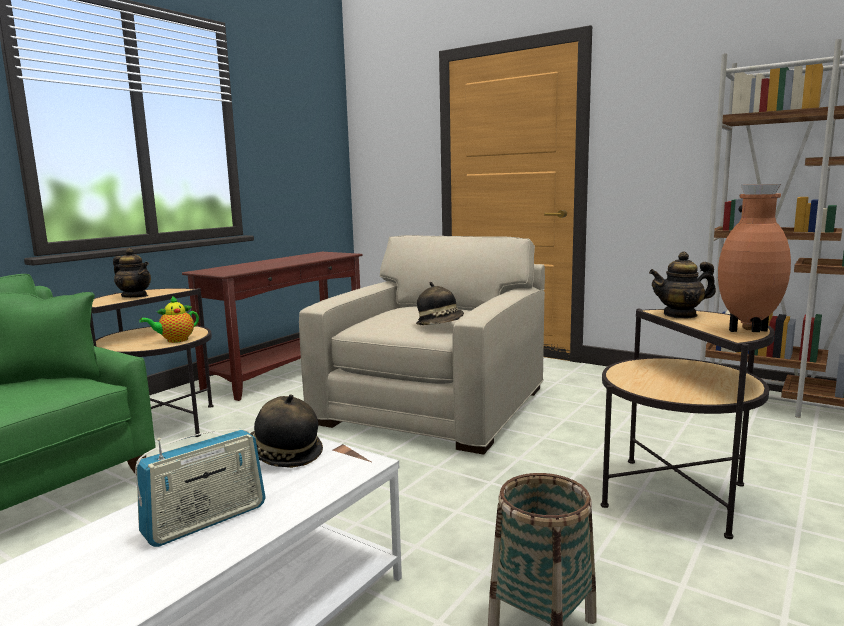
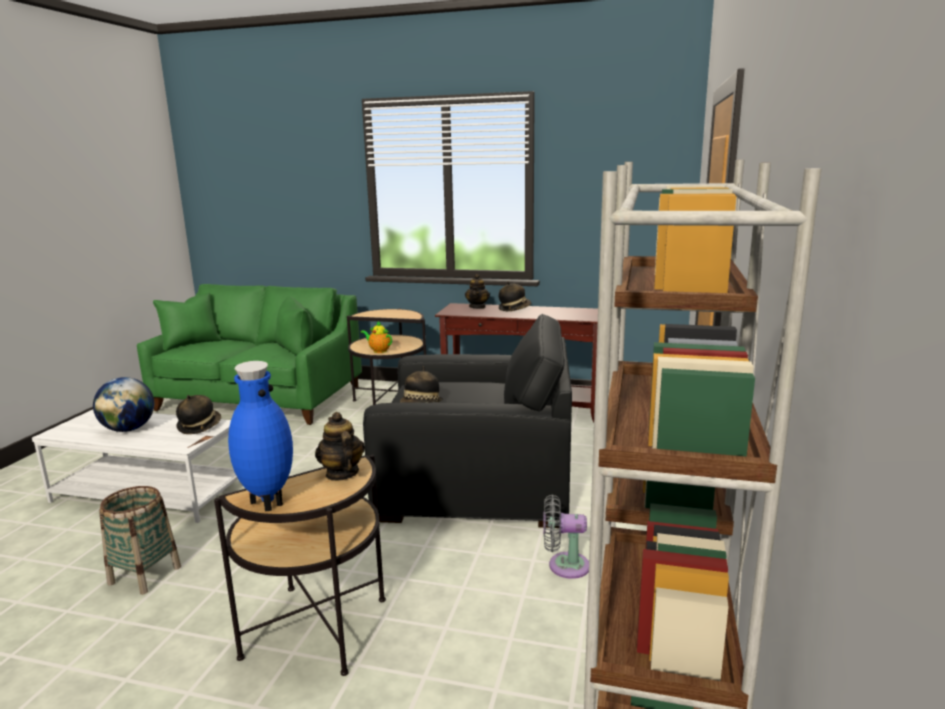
camera: 70 degrees right, 5 degrees up
teapot [113,248,151,298] -> teapot moved to [465,274,490,309]
radio [135,429,266,547] -> globe [93,377,154,432]
beige armchair [299,235,545,455] -> black armchair [363,314,572,528]
brown vase [718,184,791,332] -> blue vase [228,361,293,511]
none -> hat [499,281,531,311]
none -> grey fan [543,495,589,579]

